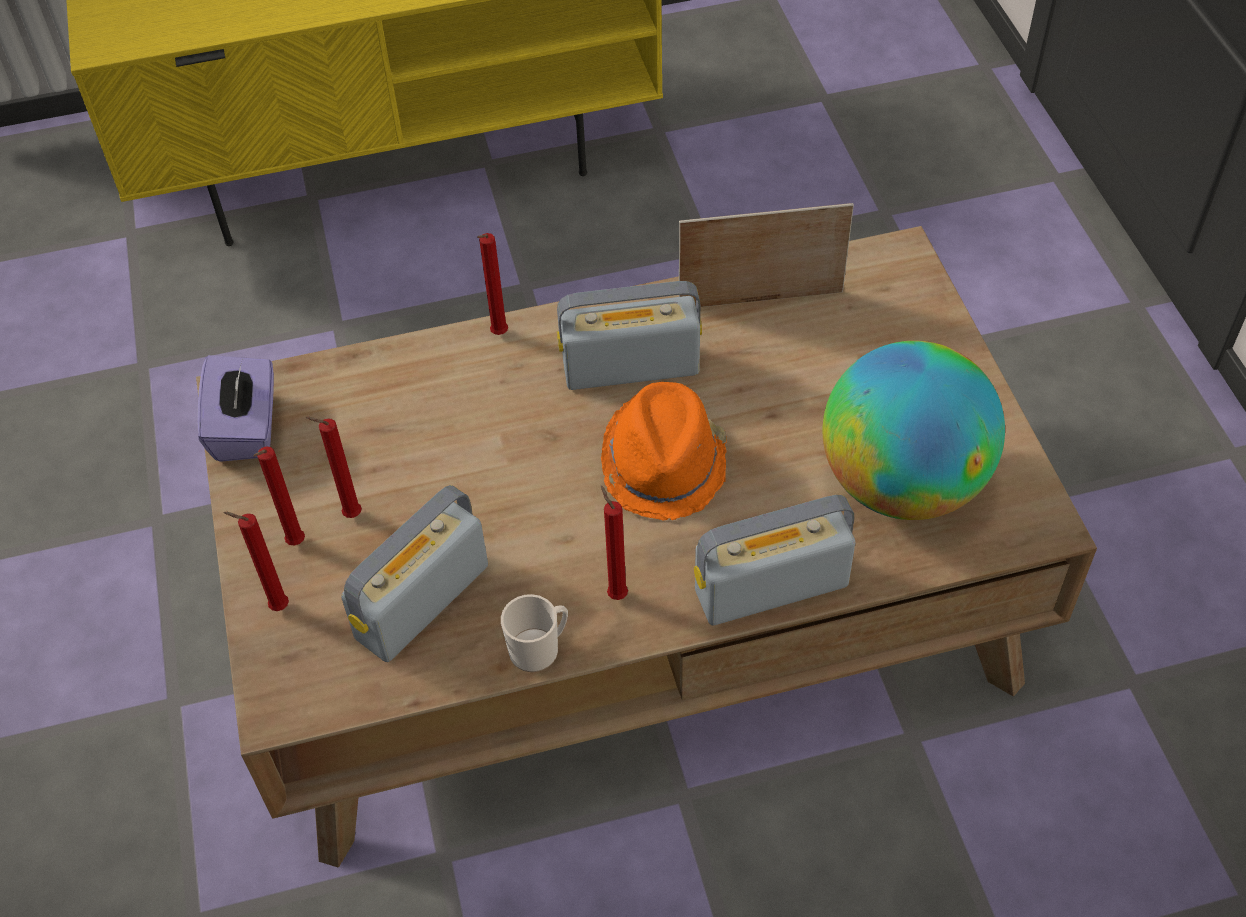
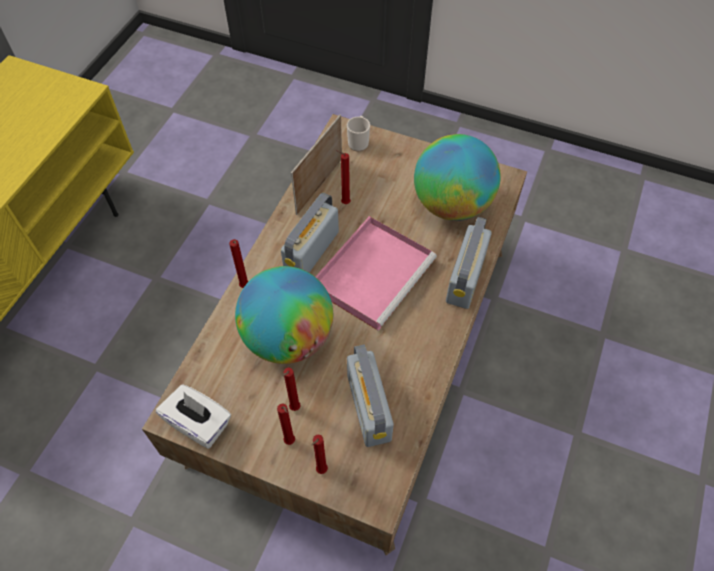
camera: 55 degrees left, 5 degrees up
purple tissue box [197,355,274,462] -> white tissue box [156,385,231,449]
mug [501,594,568,672] -> mug moved to [347,116,370,151]
orange hat [601,382,727,521] -> pink tray [315,216,437,331]
red candle [601,485,628,600] -> red candle moved to [336,150,351,204]
none -> globe [235,266,333,364]

